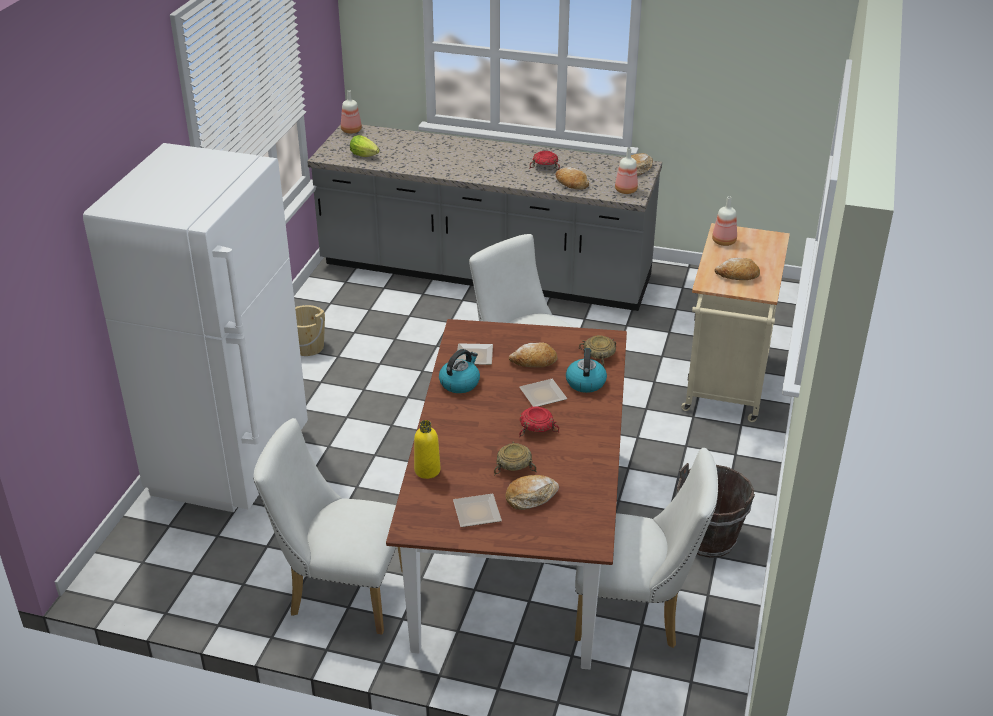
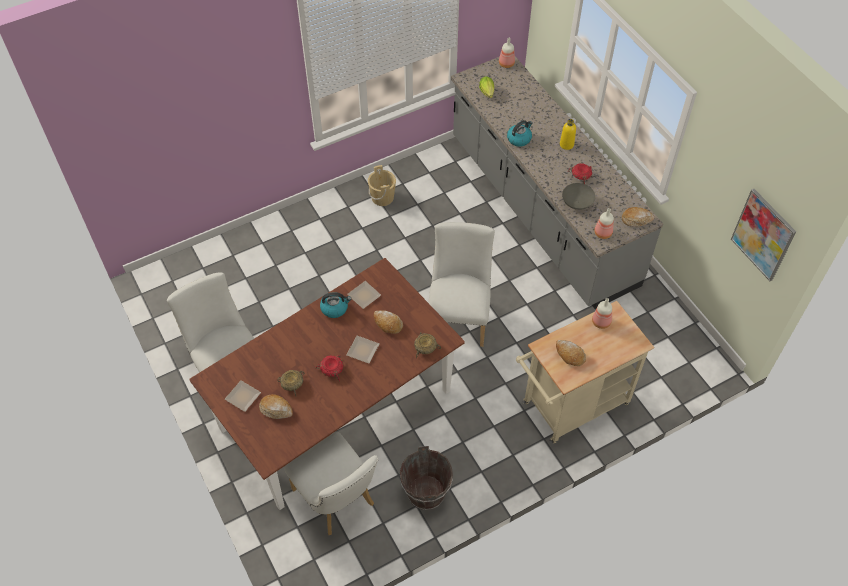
camera: 45 degrees right, 20 degrees up
white fridge [83,143,308,512] -> none
yellow bottle [414,420,440,479] -> yellow bottle moved to [560,119,576,150]
bread [556,167,589,190] -> grey bowl [562,183,595,210]
kettle [566,348,607,393] -> kettle moved to [507,120,533,147]
none -> picture [731,189,796,281]

